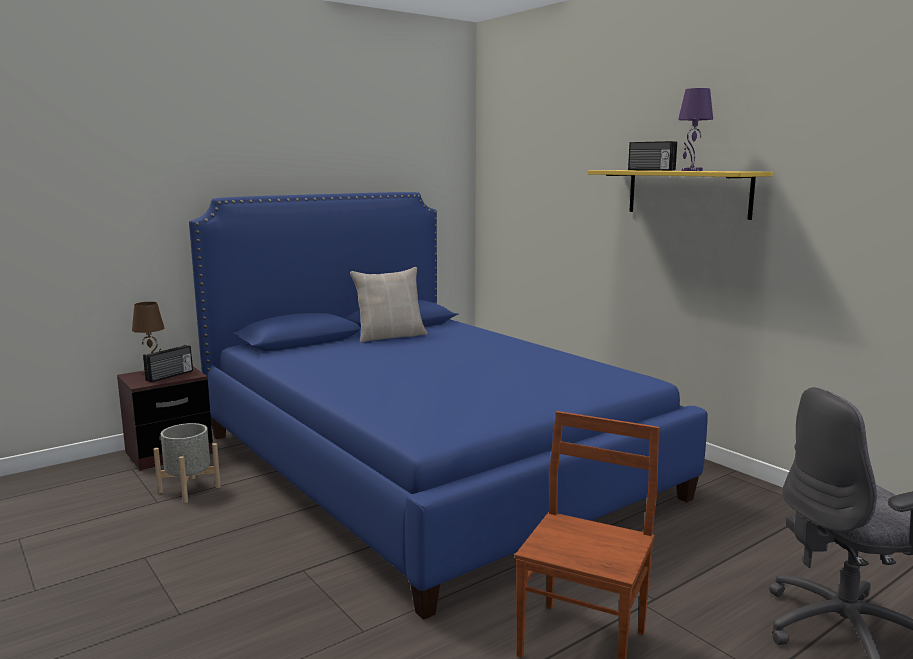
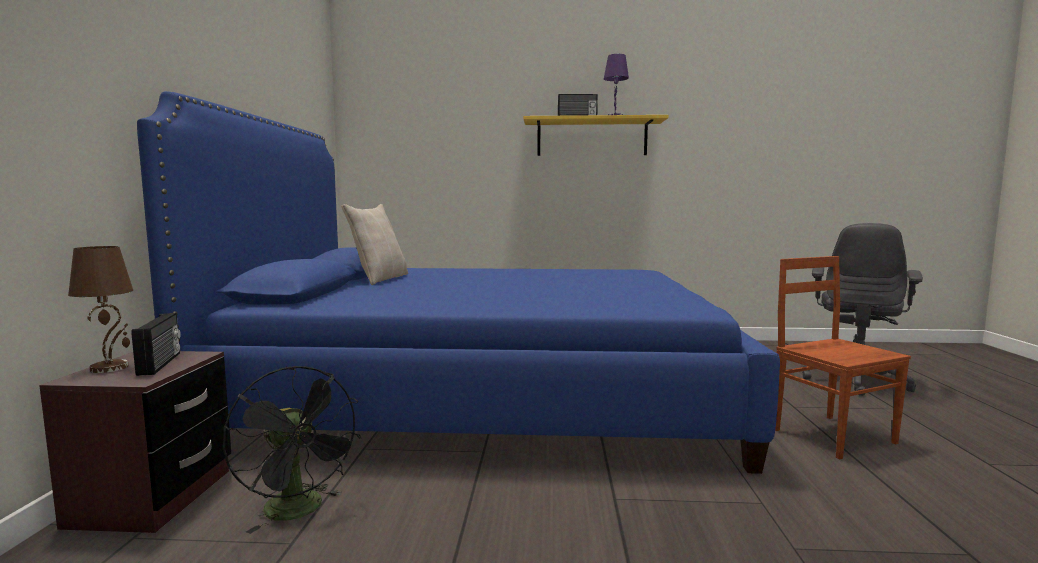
camera: 50 degrees left, 5 degrees down
grey planter [153,423,221,503] -> black fan [223,366,361,534]

